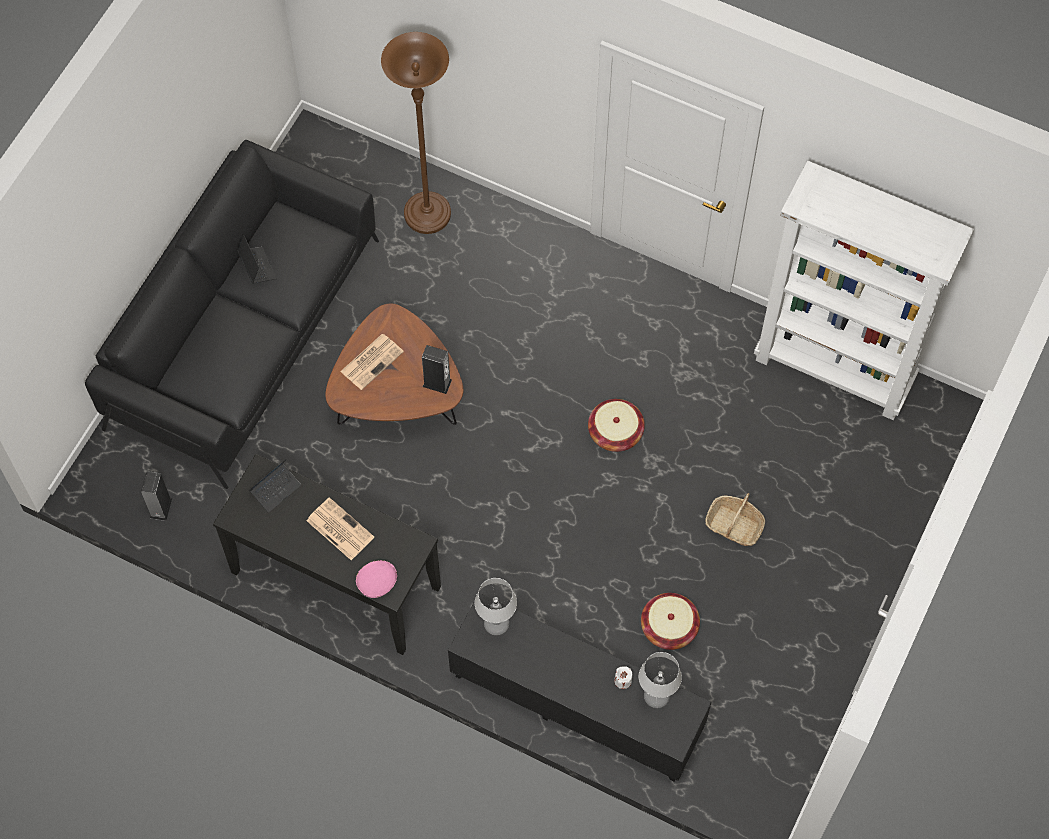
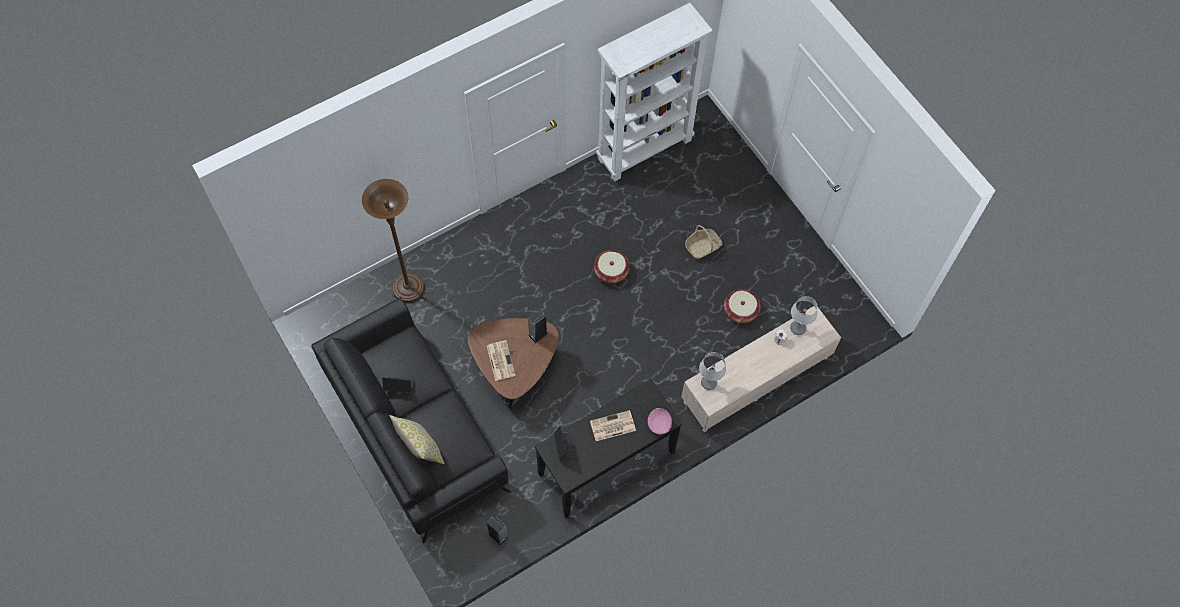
camera: 60 degrees left, 0 degrees up
black tv stand [448,593,711,782] -> beige tv stand [681,306,841,432]
none -> pillow [390,415,444,464]

